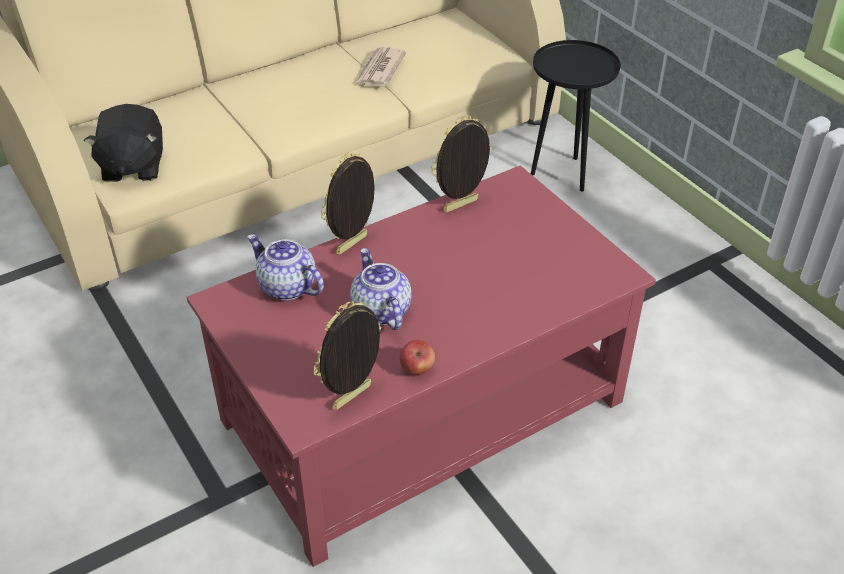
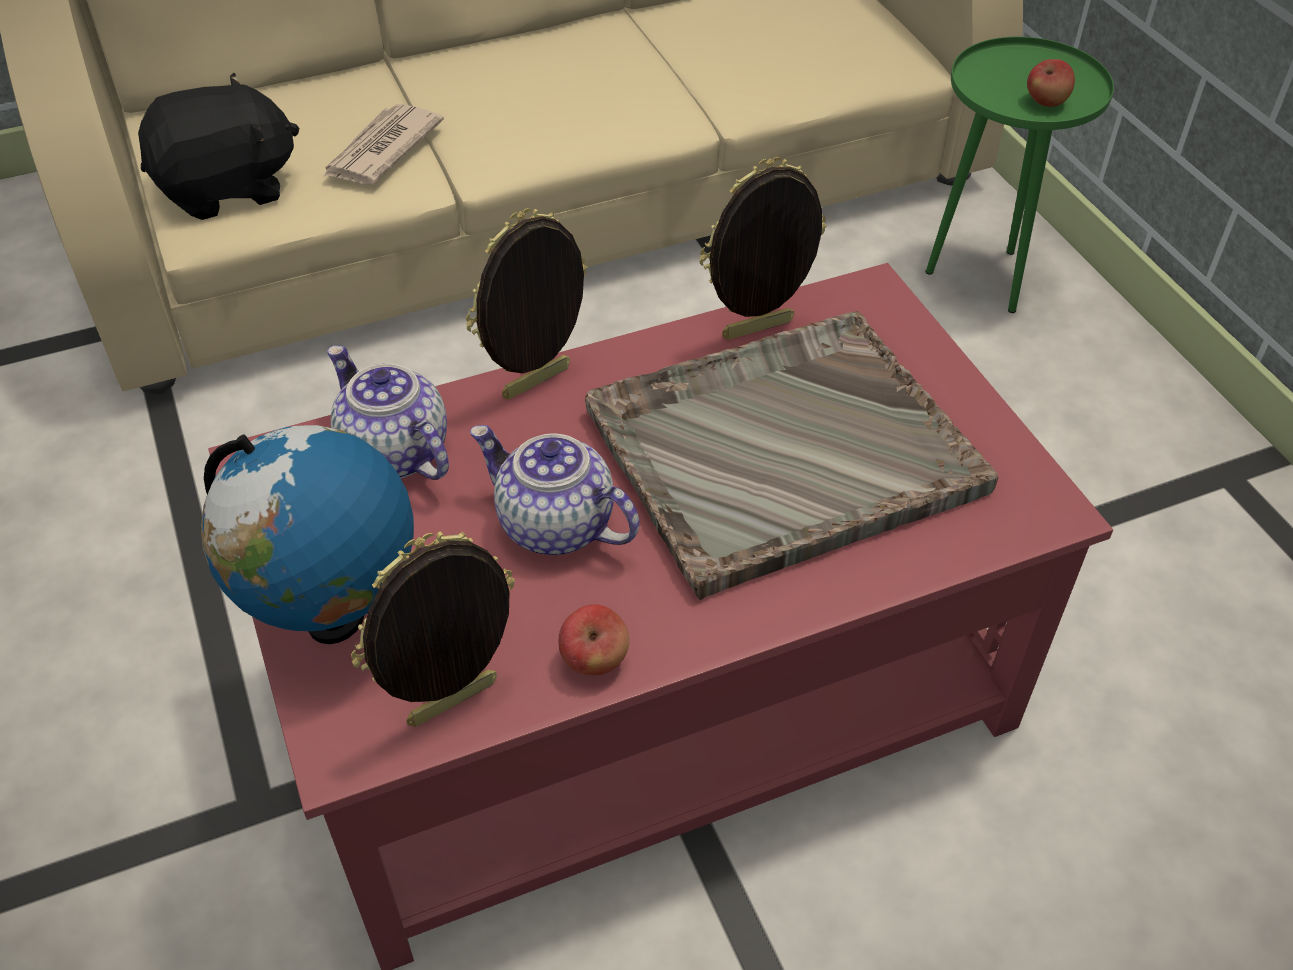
camera: 10 degrees right, 5 degrees up
black plush toy [84,104,163,182] -> black plush toy turned 120 degrees counterclockwise [138,73,299,220]
teapot [350,248,411,330] -> teapot turned 45 degrees counterclockwise [470,425,640,555]
newspaper [355,47,407,87] -> newspaper moved to [322,104,444,185]
black side table [530,40,620,191] -> green side table [925,37,1114,313]
none -> globe [201,425,414,644]
none -> grey tray [585,311,998,600]
none -> apple [1027,59,1075,107]

